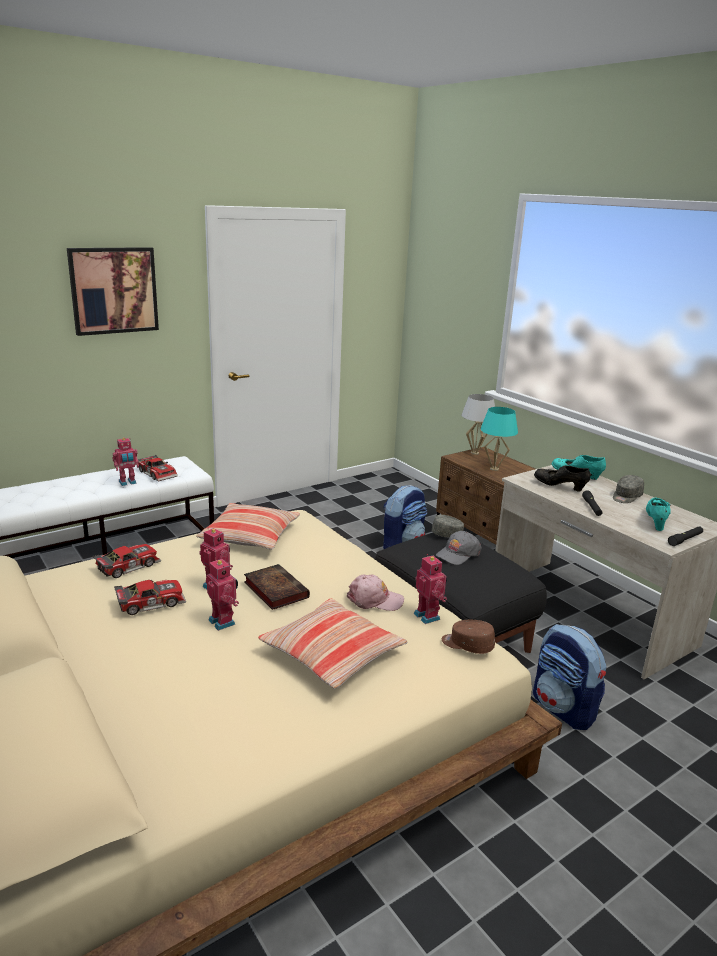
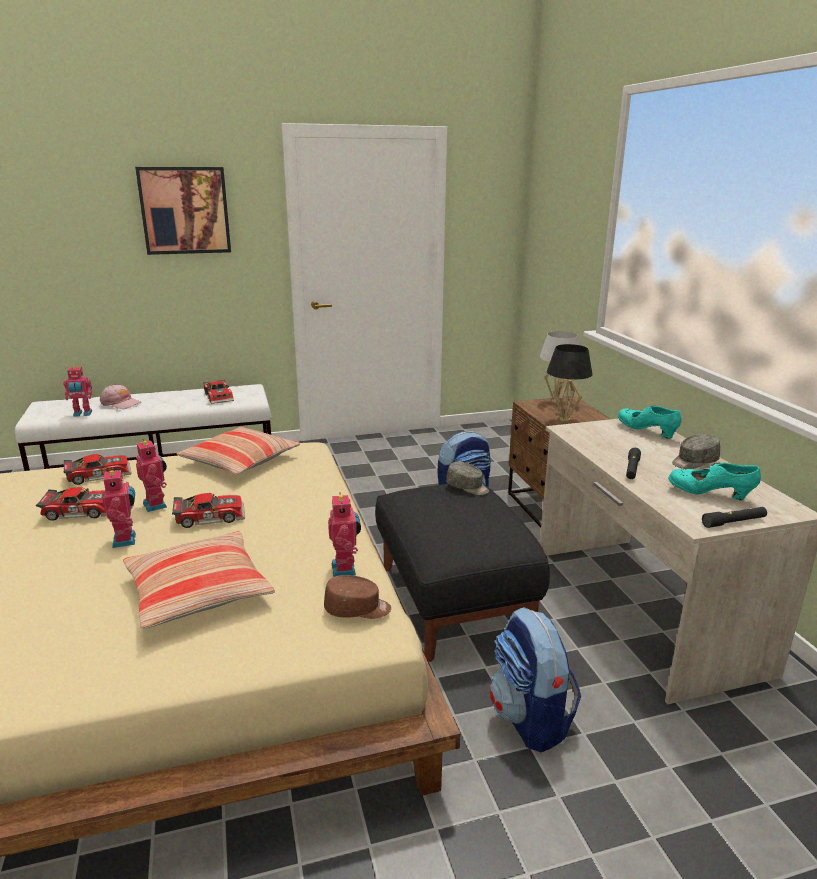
camera: 20 degrees right, 0 degrees up
toy robot [112,438,139,486] -> toy robot moved to [63,366,92,417]
book [244,564,310,610] -> toy car [172,493,245,528]
pink cap [347,575,404,611] -> pink cap moved to [100,385,142,409]
grey cap [436,531,482,565] -> none
brown cap [442,620,495,654] -> brown cap turned 135 degrees clockwise [324,575,391,619]
turquoise table lamp [481,407,518,471] -> black table lamp [547,344,592,422]
black shoe [534,465,590,492] -> none
turquoise shoe [646,497,671,531] -> turquoise shoe turned 105 degrees counterclockwise [668,463,761,500]

